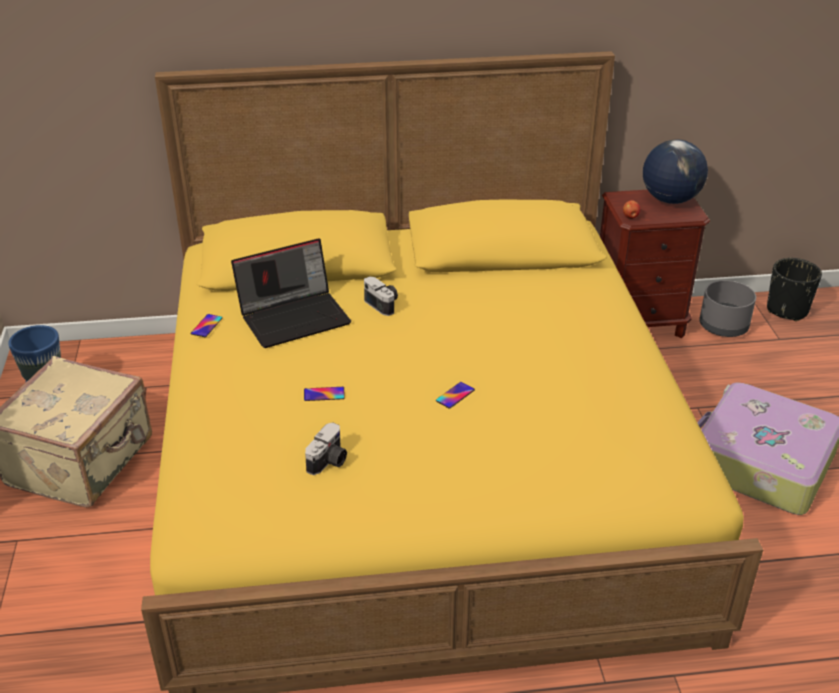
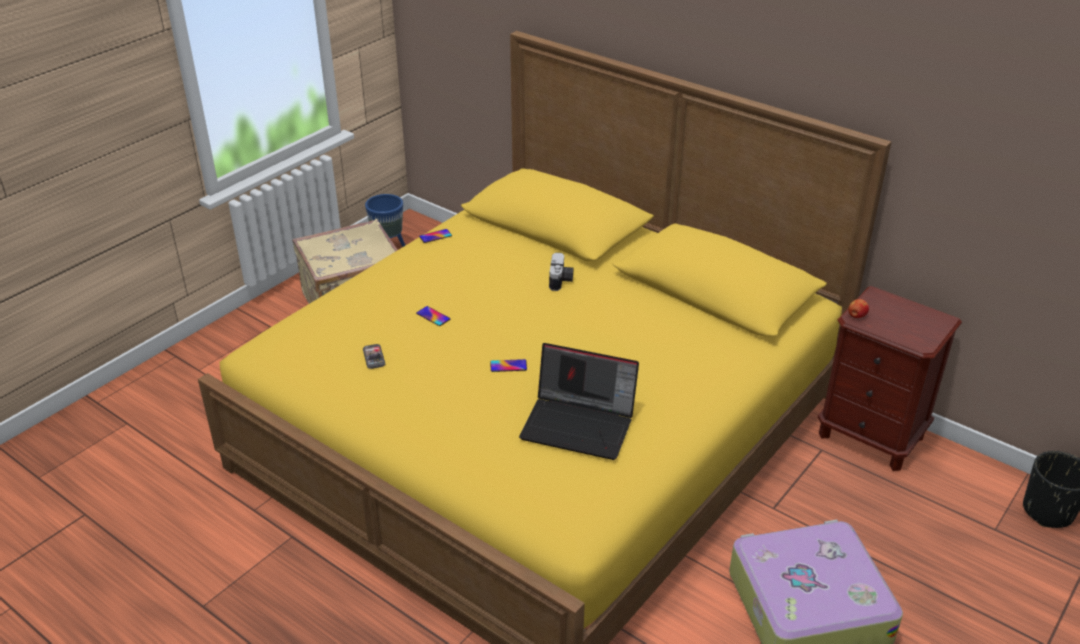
camera: 45 degrees right, 0 degrees up
laptop [231,238,351,348] -> laptop moved to [519,343,639,460]
camera [305,422,347,475] -> phone [363,344,385,369]
globe [643,139,708,204] -> none
grey planter [699,280,756,337] -> none

